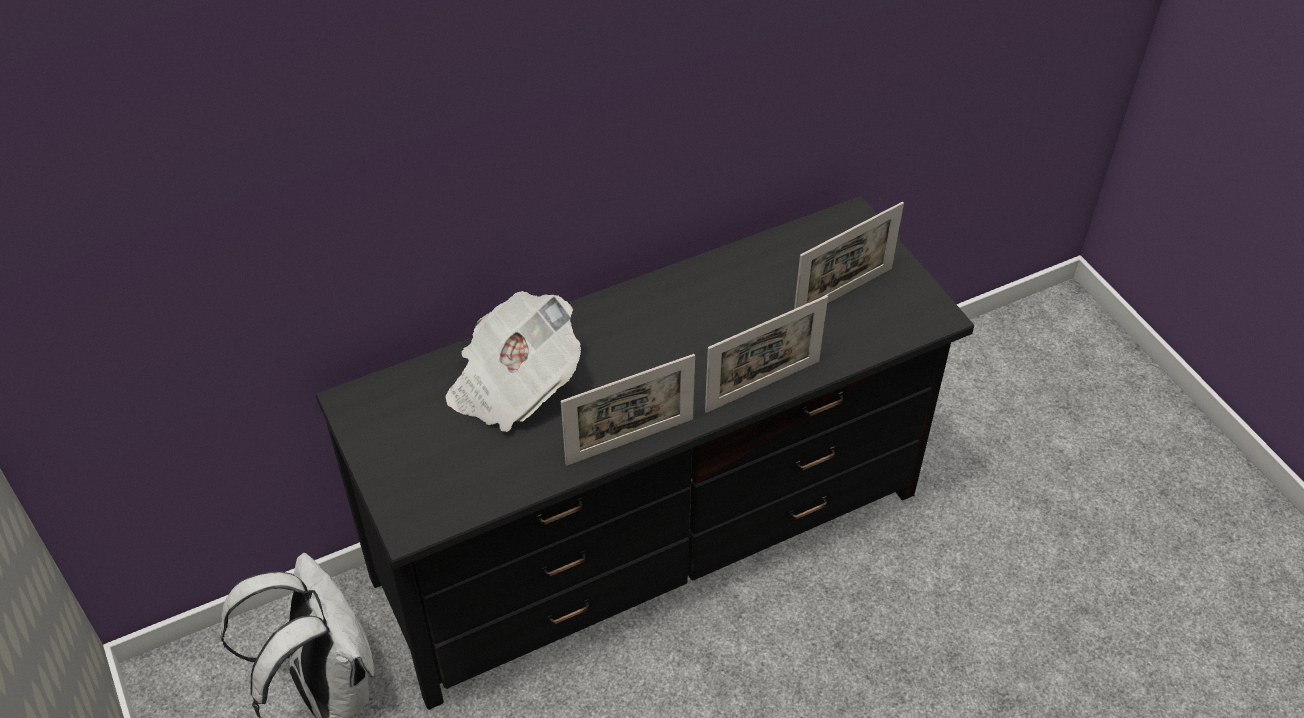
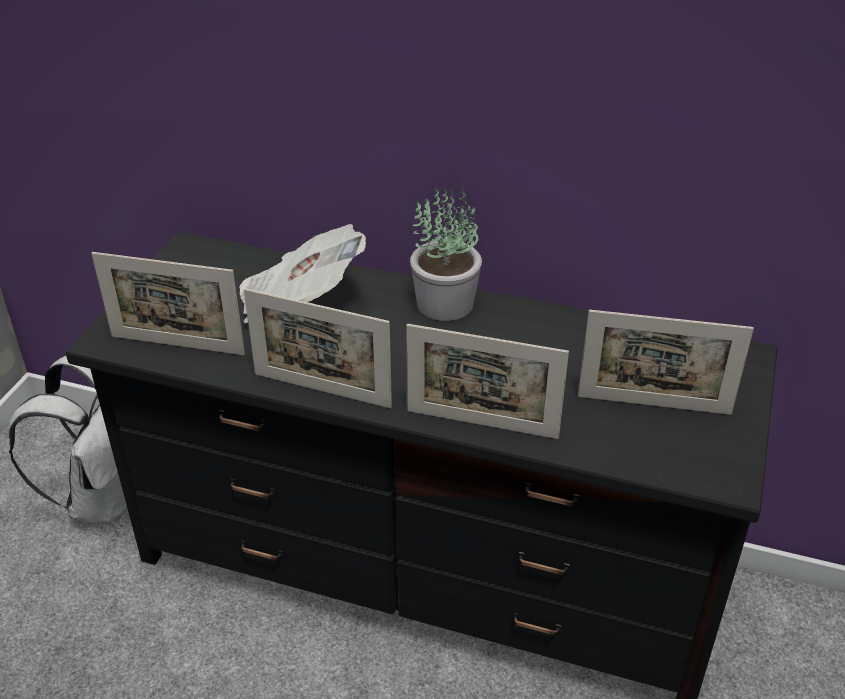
camera: 45 degrees right, 10 degrees down
none -> picture frame [91,252,245,355]
none -> potted plant [410,183,482,321]

